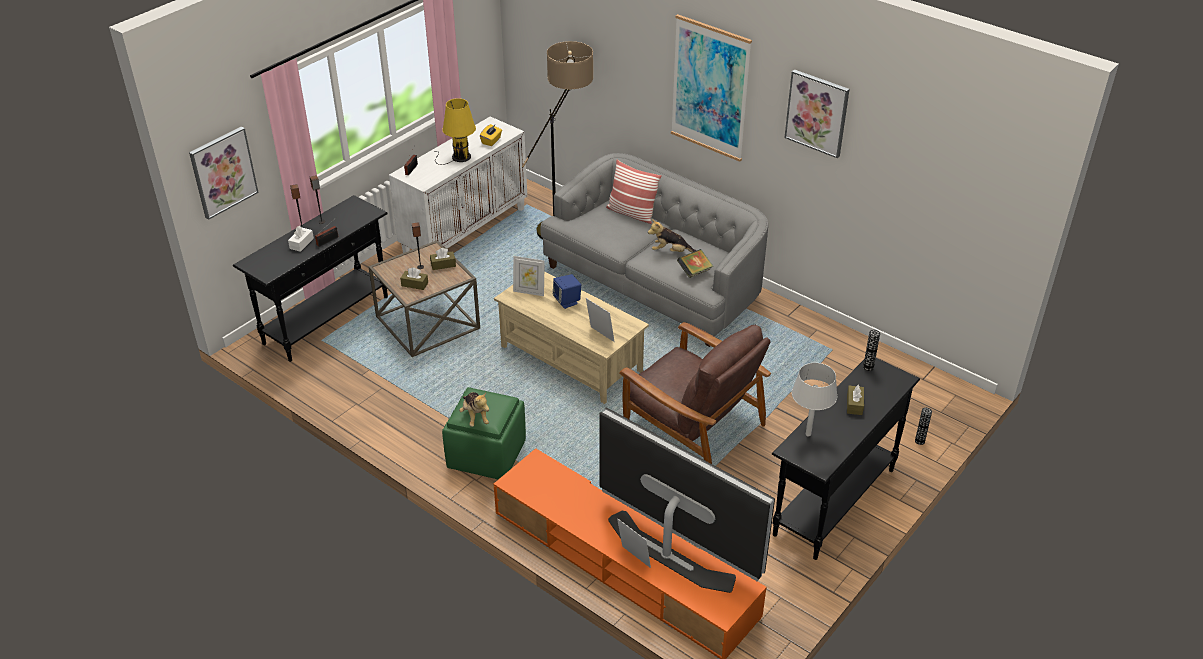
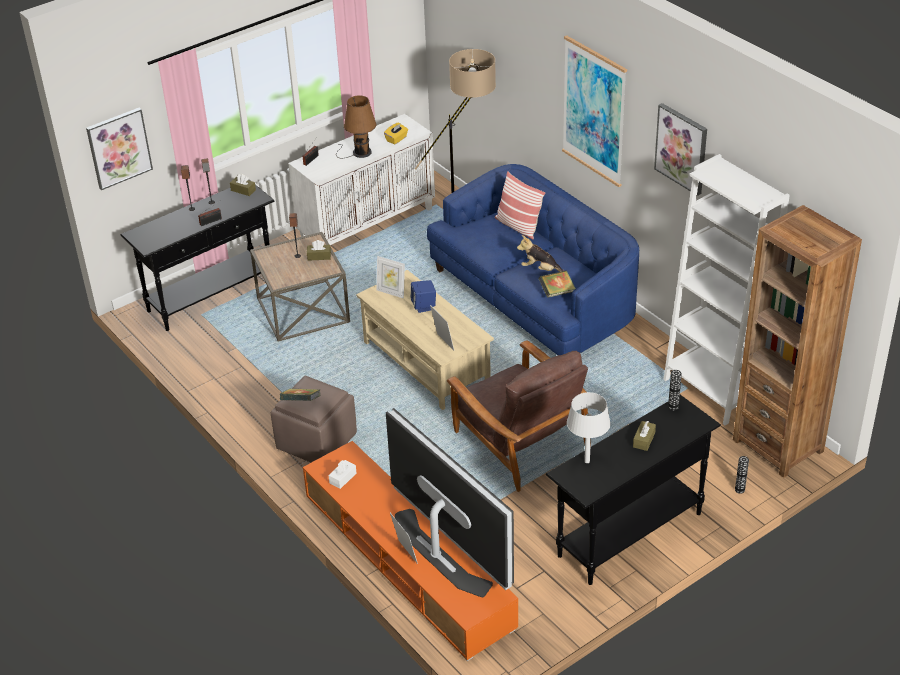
camera: 15 degrees right, 0 degrees up
white tissue box [288,226,314,252] -> white tissue box moved to [328,460,357,489]
brown tissue box [400,267,428,290] -> brown tissue box moved to [230,174,256,196]
yellow table lamp [434,98,476,165] -> brown table lamp [336,95,377,159]
green ottoman [442,387,526,479] -> brown ottoman [271,375,357,462]
plush toy [459,392,489,427] -> book [280,388,321,401]
grey sofa [541,153,768,347] -> blue sofa [427,164,639,355]
none -> white bookcase [663,154,790,425]
none -> brown bookcase [733,205,862,478]

